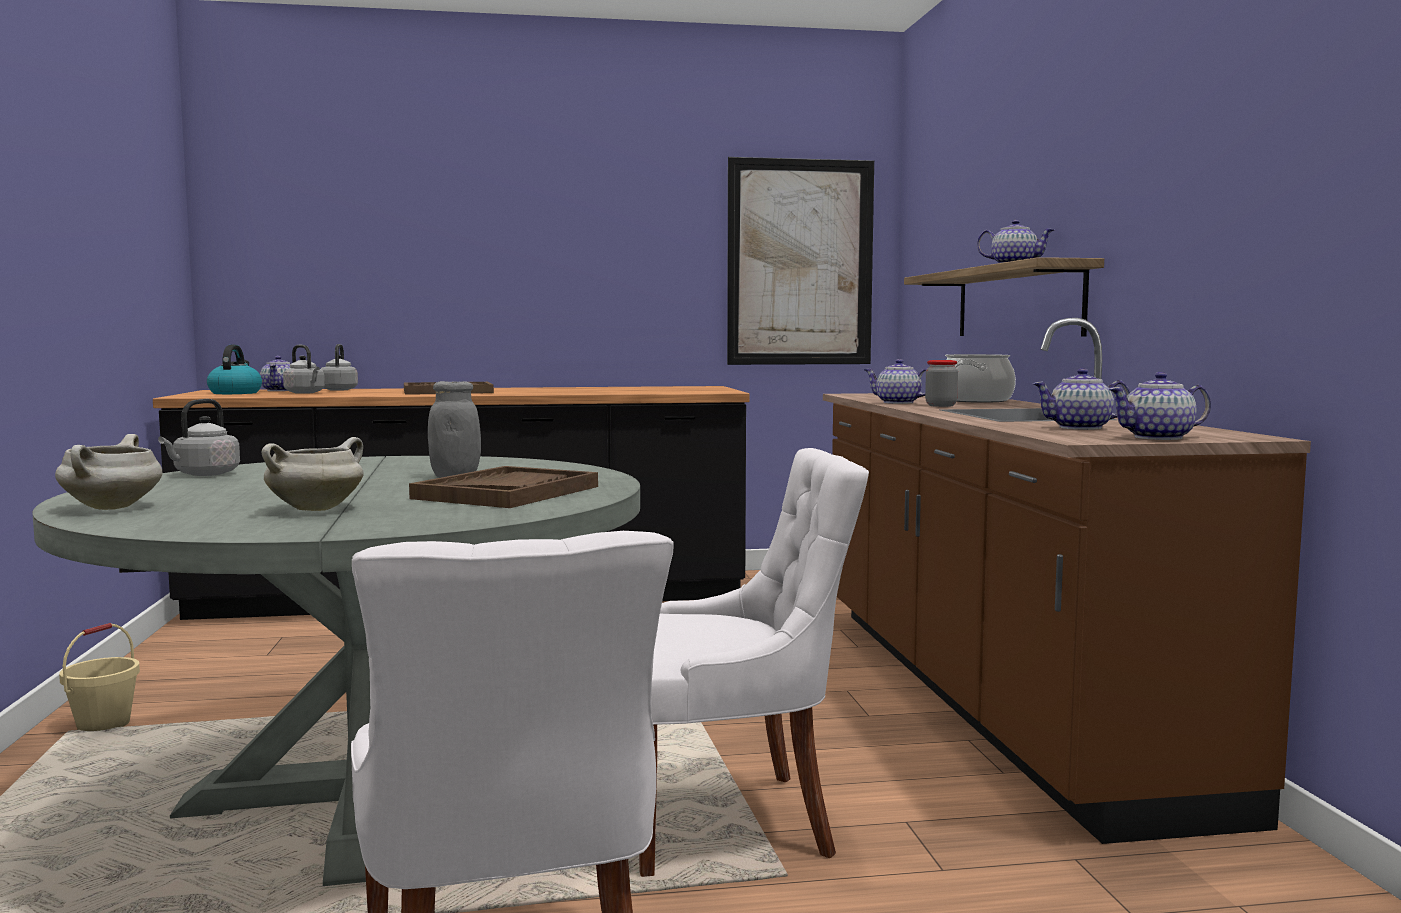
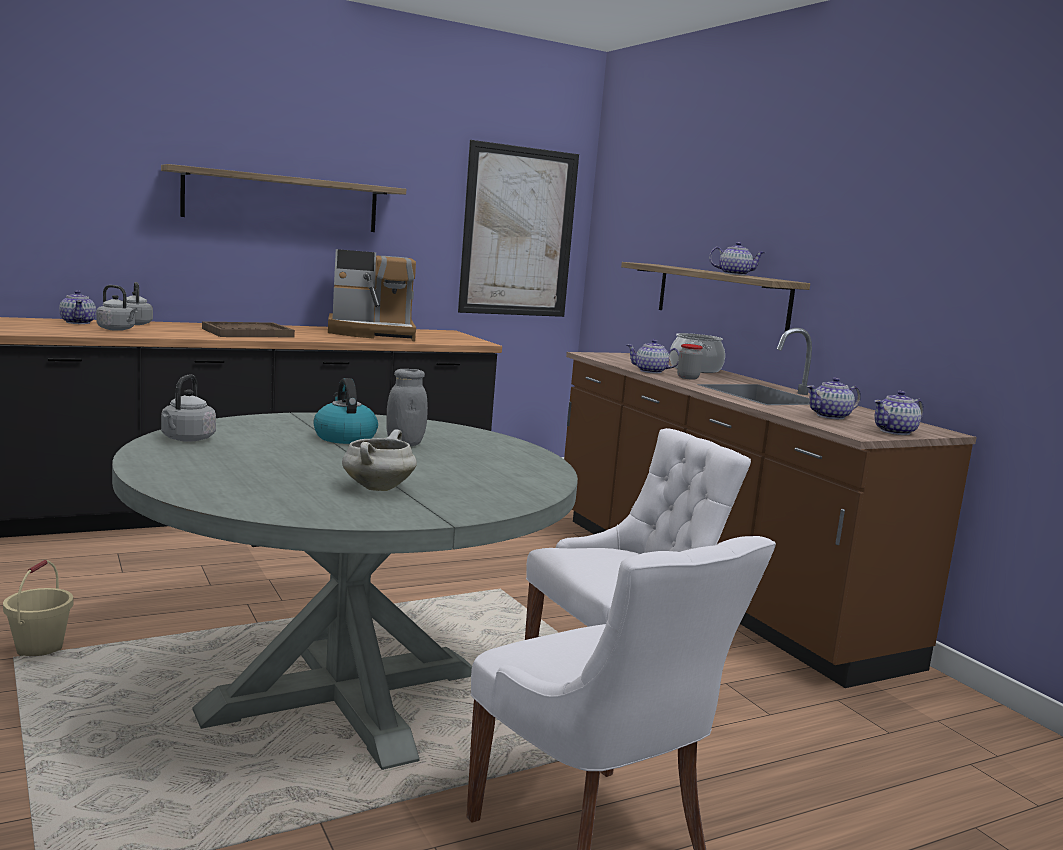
camera: 20 degrees left, 5 degrees up
white cooking pot [55,434,162,510] -> none
kettle [207,345,262,394] -> kettle moved to [313,378,378,444]
brown tray [409,466,598,508] -> none
none -> shelf [161,164,406,232]
none -> coffee machine [328,249,416,341]

